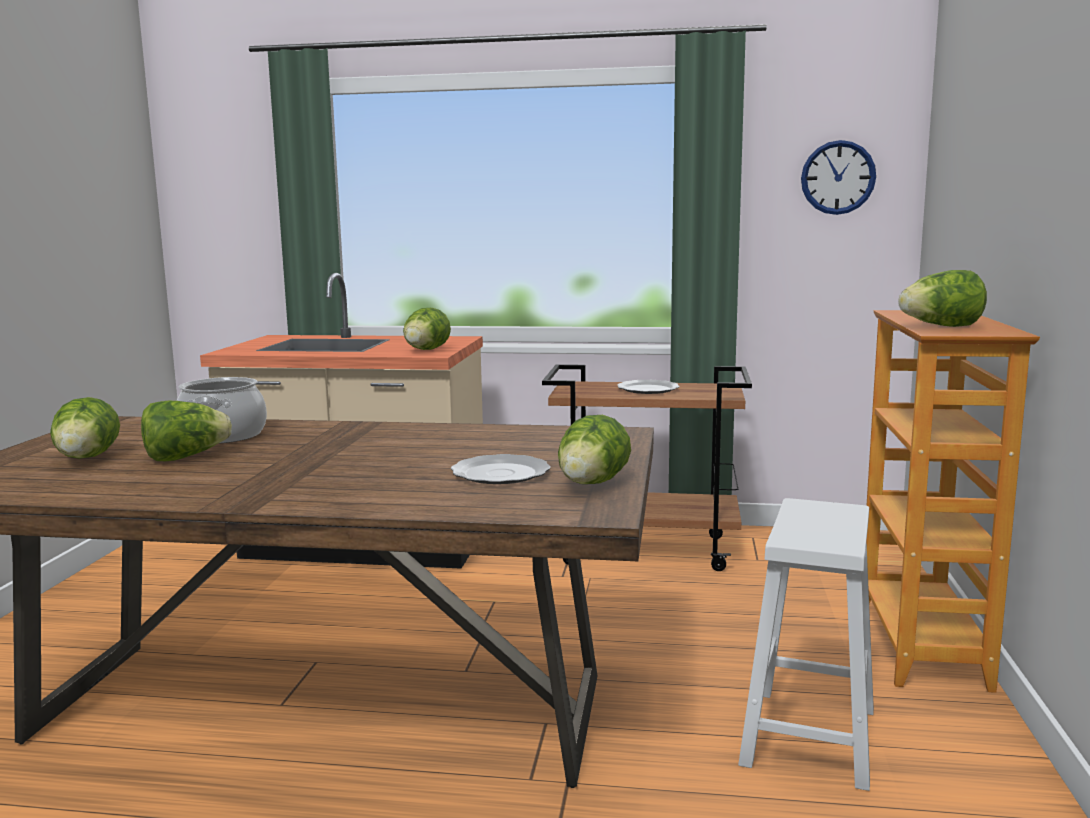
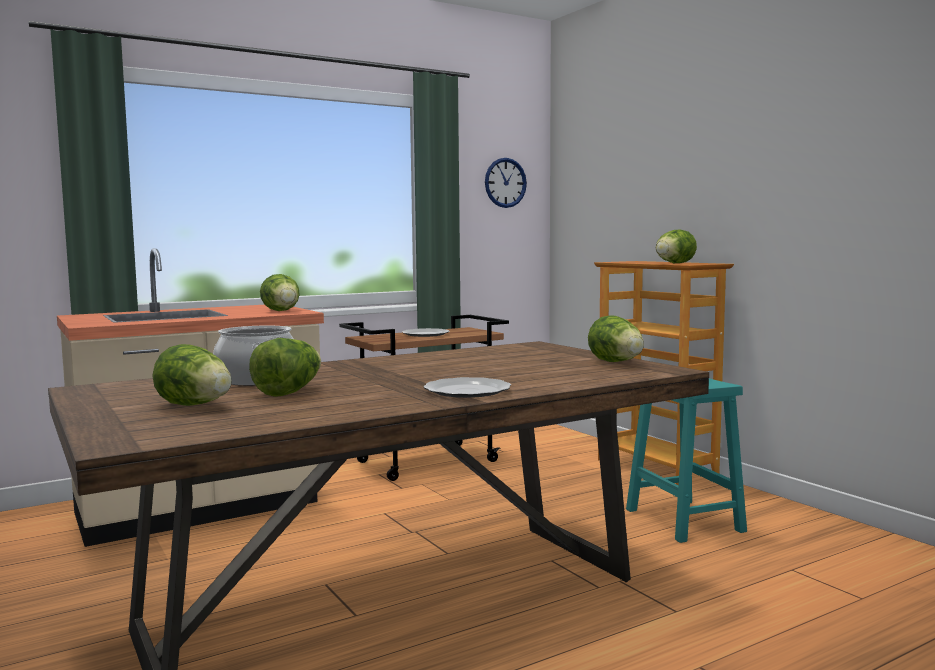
camera: 40 degrees left, 5 degrees down
plate [451,454,550,484] -> plate moved to [424,377,511,398]
white stool [738,498,874,791] -> turquoise stool [626,378,747,543]

